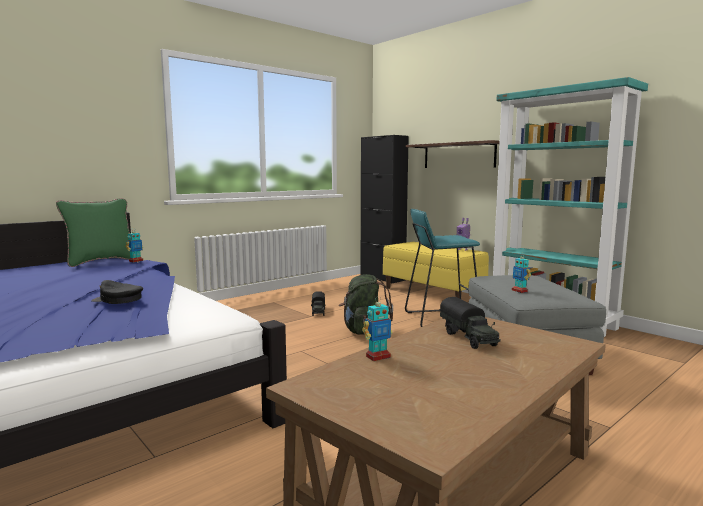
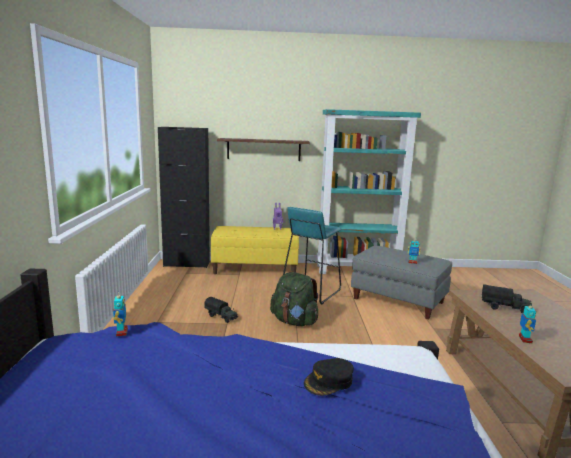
camera: 50 degrees left, 5 degrees up
green pillow [56,198,130,267] -> none

